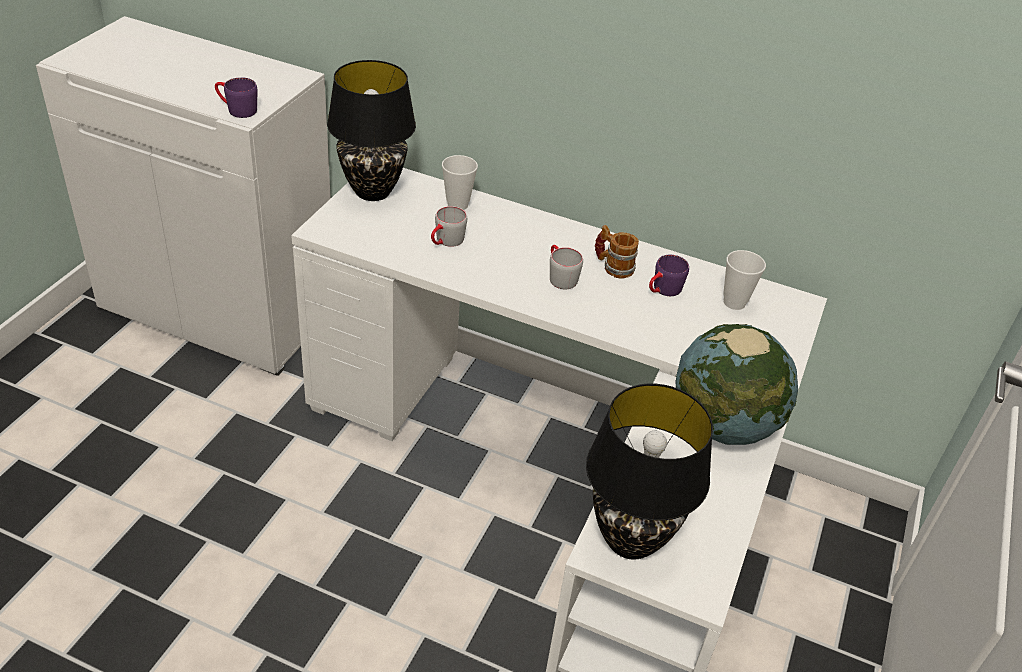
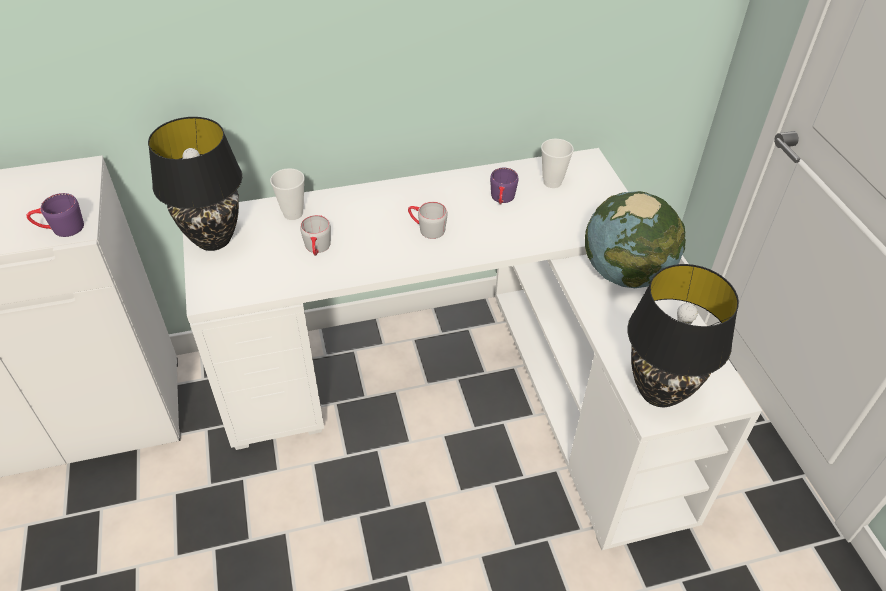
camera: 35 degrees left, 5 degrees up
mug [595,225,639,279] -> none

